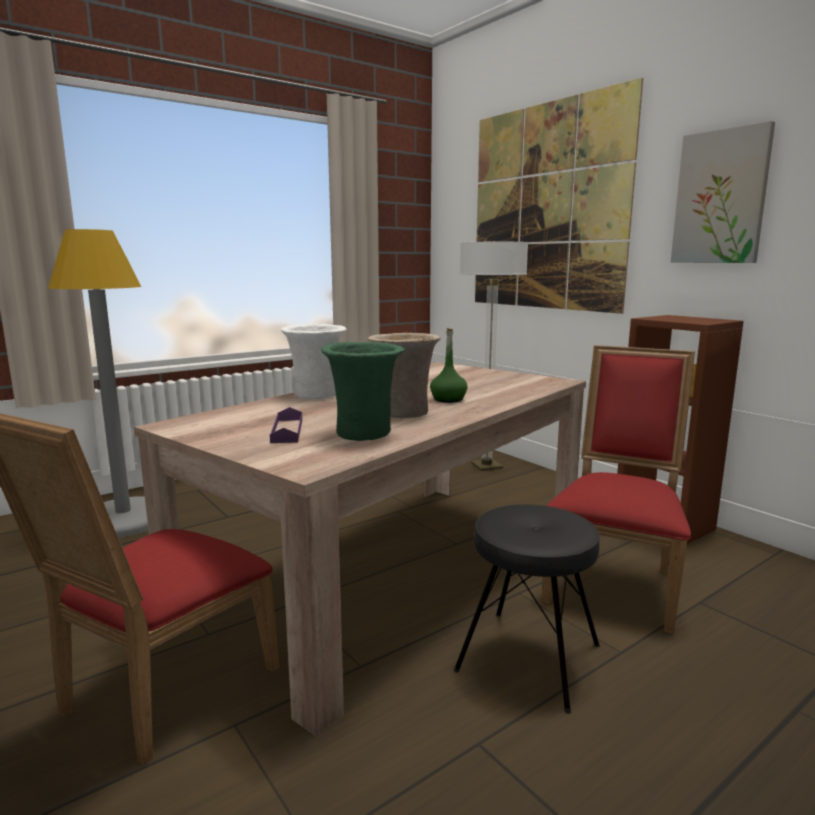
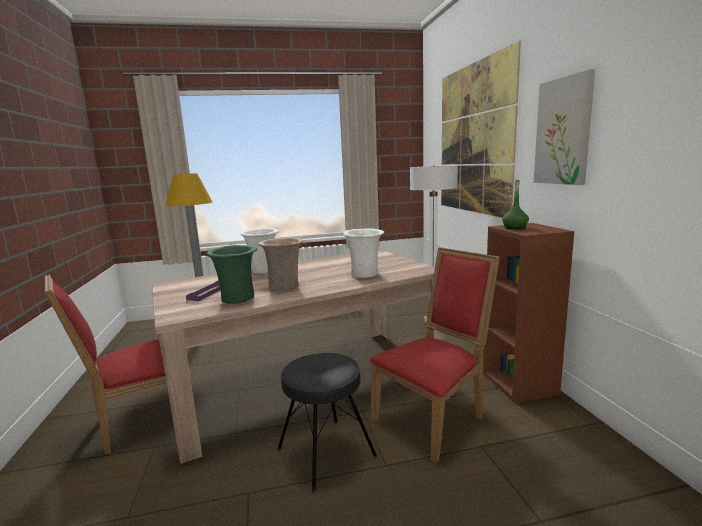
camera: 25 degrees right, 0 degrees up
green bottle [430,328,468,403] -> green bottle moved to [502,180,529,229]
none -> white vase [343,229,384,278]

